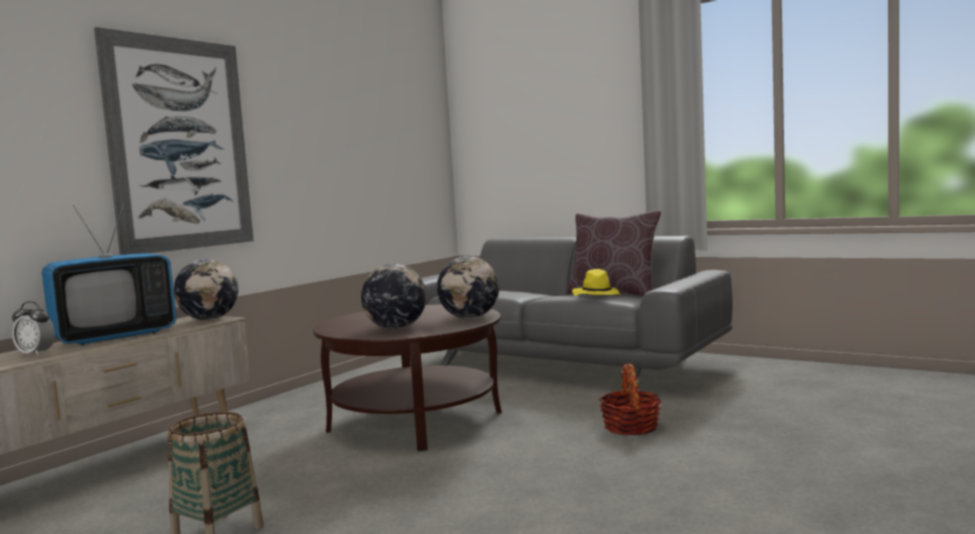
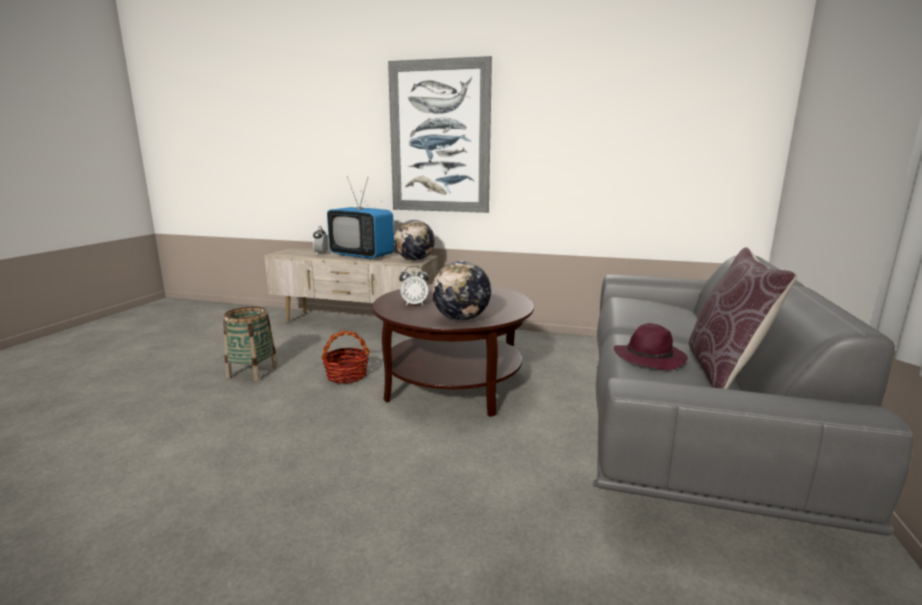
camera: 70 degrees right, 10 degrees up
globe [361,264,426,329] -> alarm clock [399,266,429,306]
yellow hat [572,269,621,296] -> purple hat [614,323,688,371]
basket [599,364,662,436] -> basket moved to [321,331,370,384]

